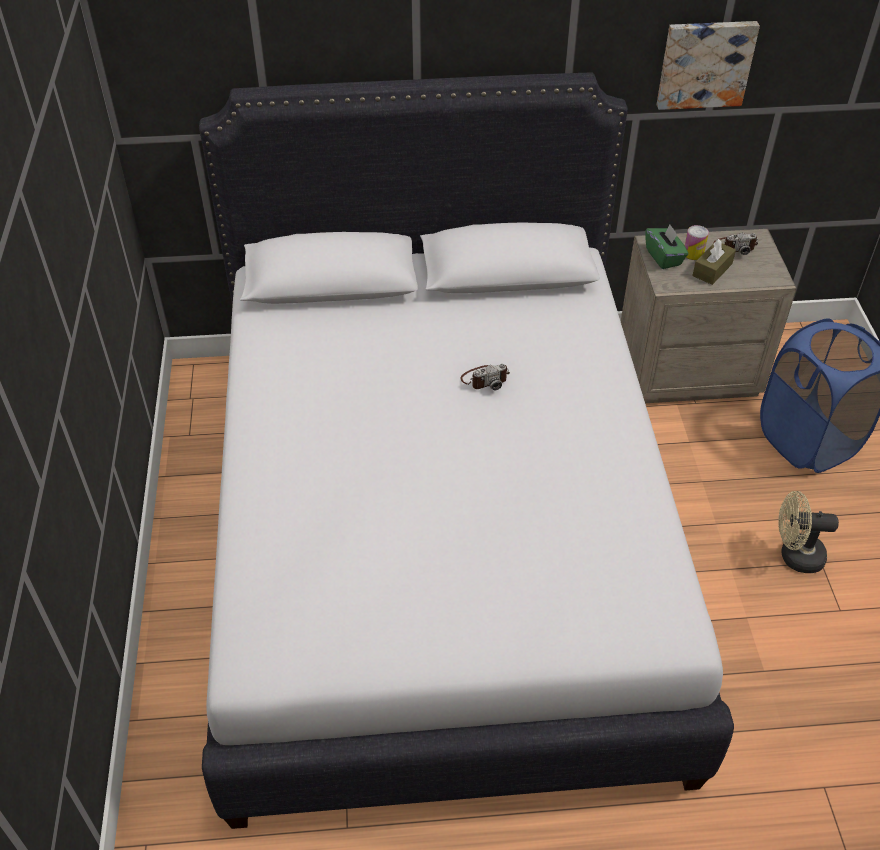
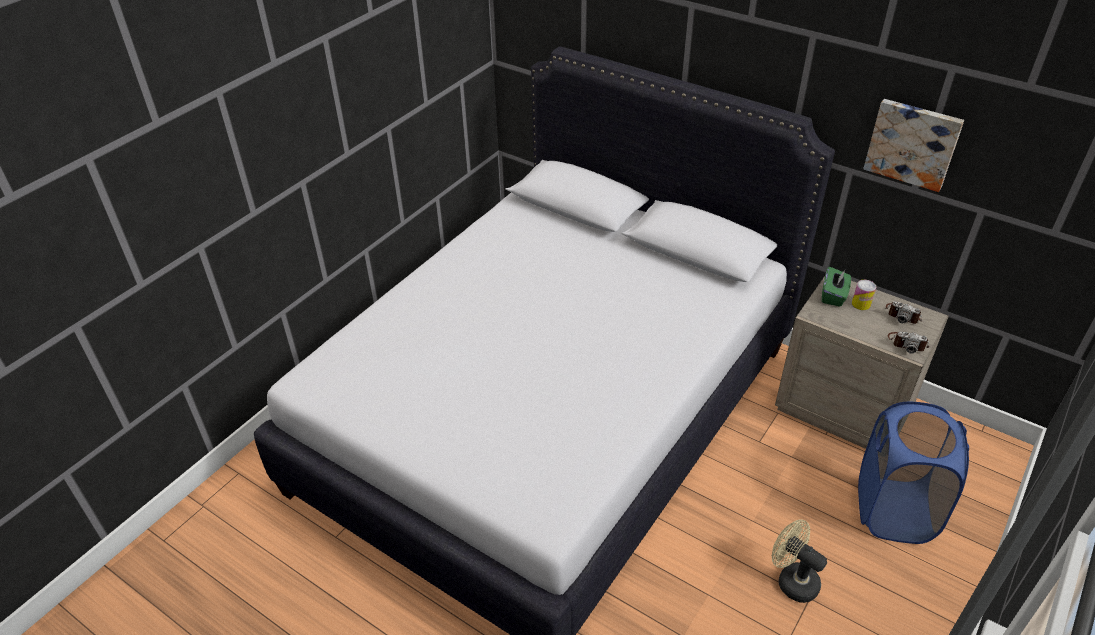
camera: 40 degrees right, 5 degrees down
camera [460,364,510,390] -> camera moved to [888,331,929,354]
brown tissue box [692,239,736,285] -> none

